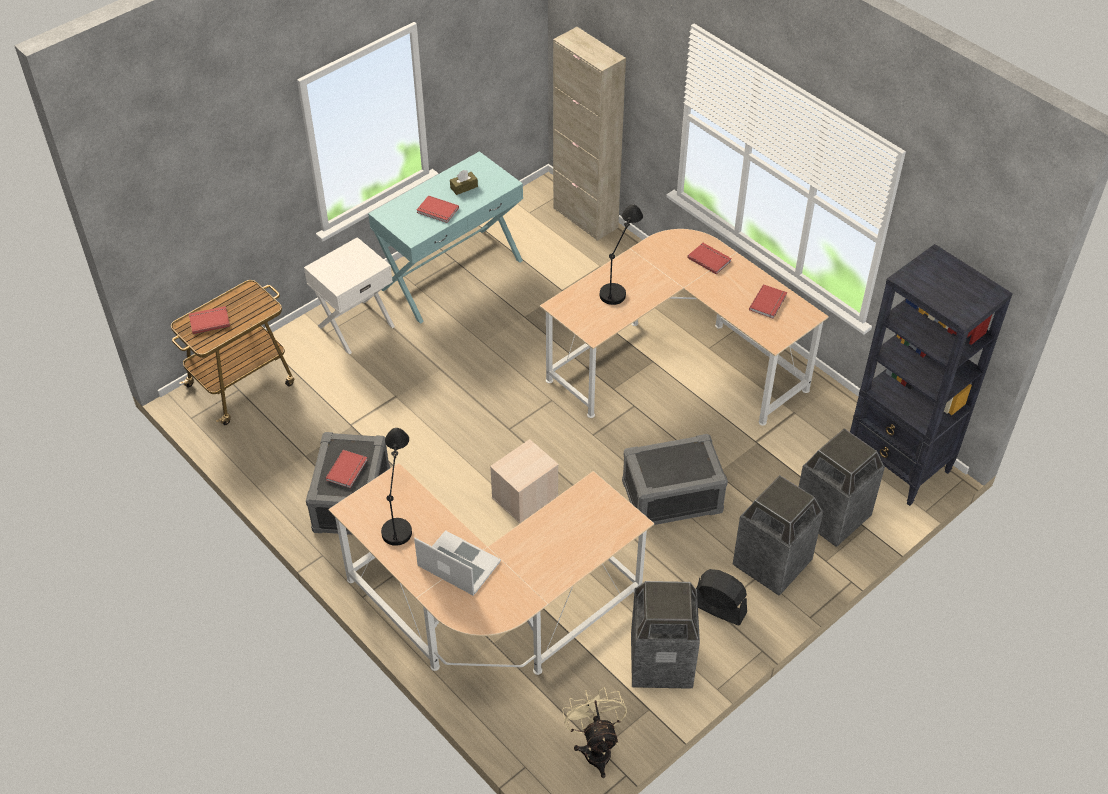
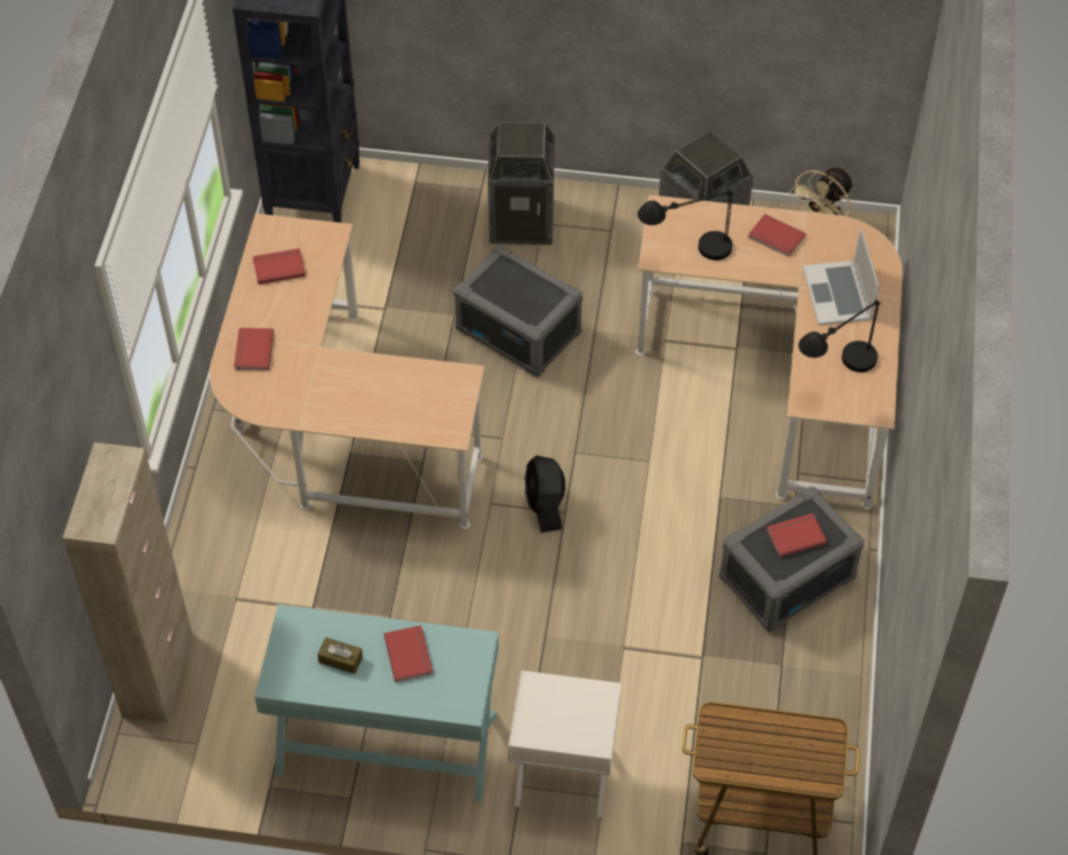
camera: 130 degrees left, 5 degrees up
red book [189,306,230,334] -> red book moved to [748,214,806,257]
beige storage box [490,439,559,523] -> none
black table lamp [600,204,643,305] -> black table lamp moved to [638,189,733,260]
black fan [696,569,747,625] -> black fan moved to [525,455,565,533]
trash can [799,428,885,547] -> none

